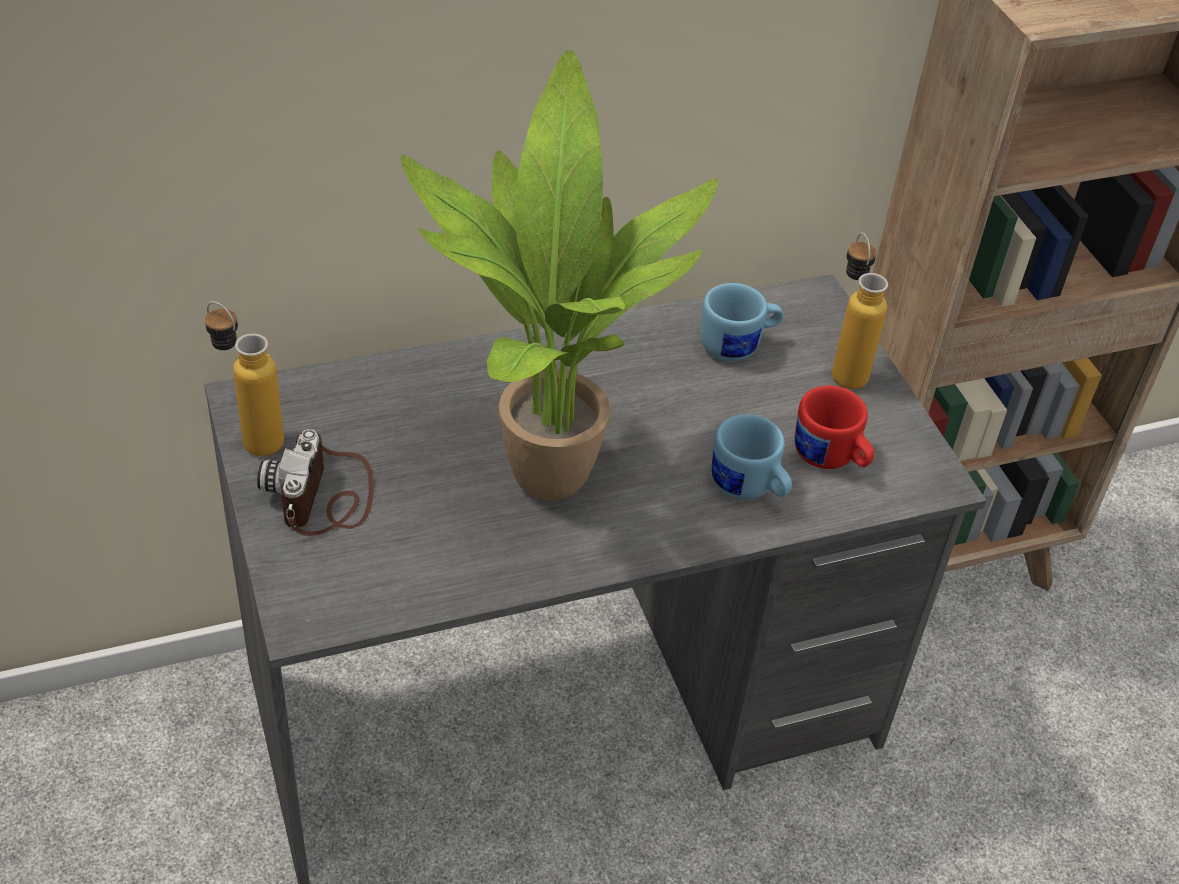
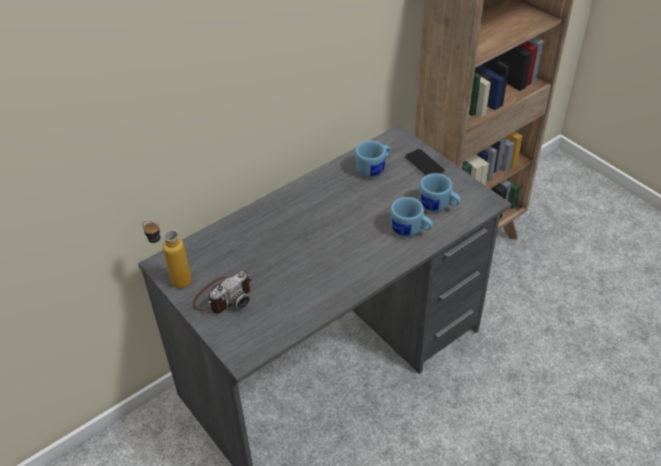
camera: 15 degrees left, 0 degrees up
camera [257,429,374,536] -> camera turned 120 degrees counterclockwise [193,272,252,314]
potted plant [401,50,718,500] -> none
red mug [794,386,874,469] -> blue mug [420,173,461,212]
bottle [832,233,888,389] -> phone [405,149,445,176]

